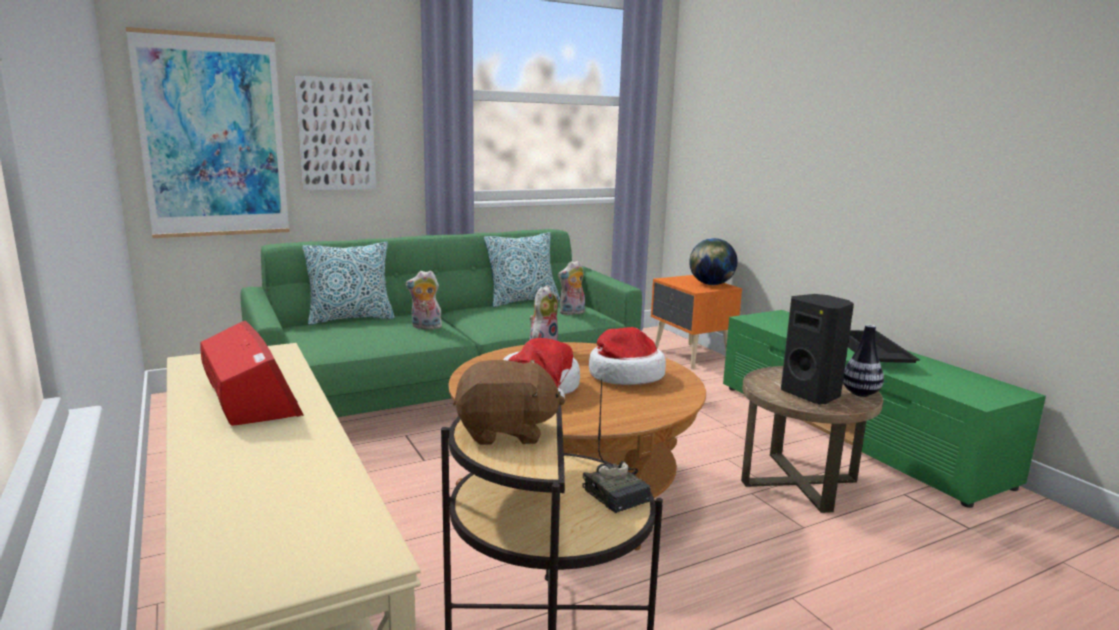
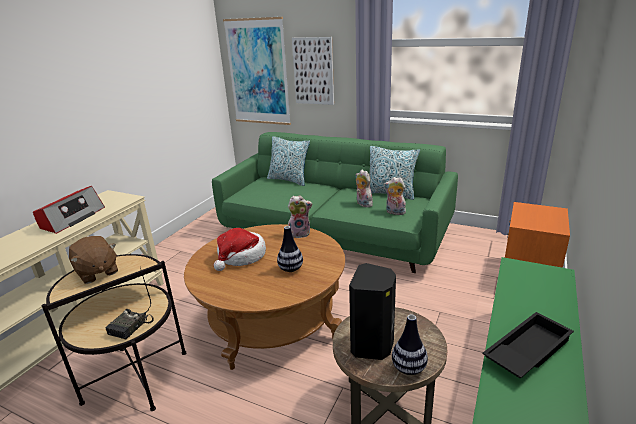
camera: 55 degrees right, 10 degrees up
plush toy [406,270,442,329] -> plush toy moved to [355,170,373,207]
hat [589,327,666,385] -> vase [277,226,303,272]
globe [689,238,738,285] -> none

